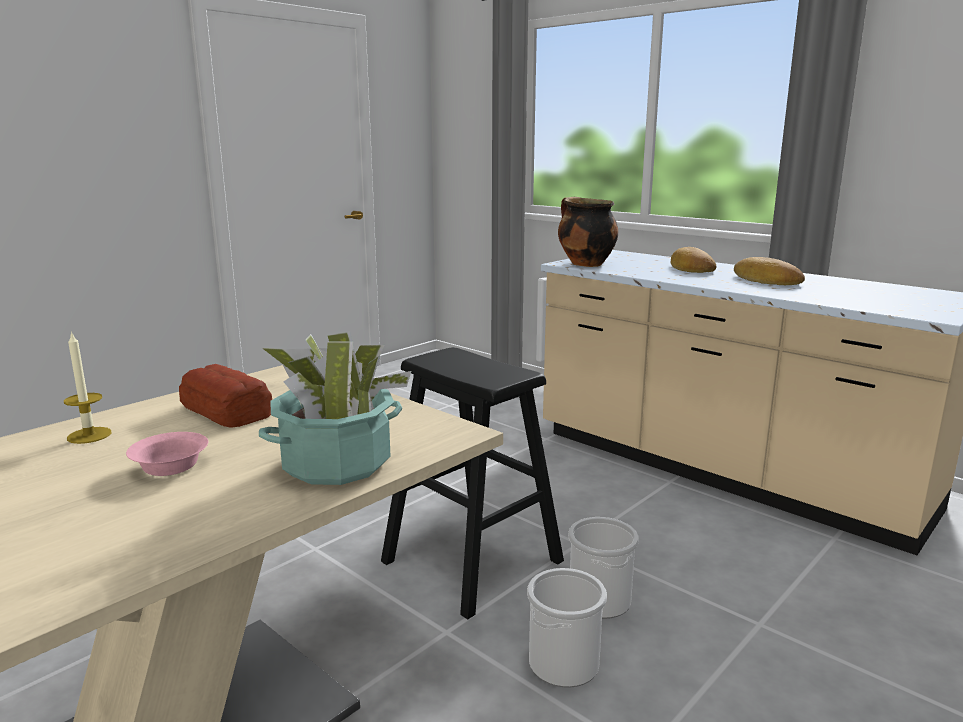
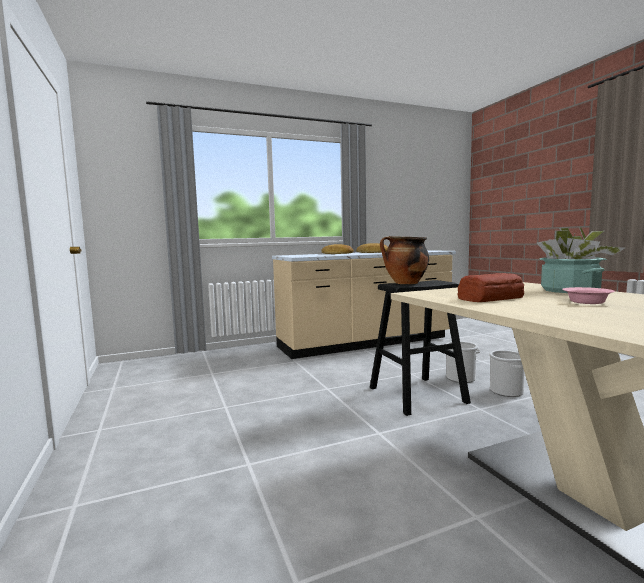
camera: 65 degrees left, 10 degrees down
candle [64,331,112,444] -> none
cooking pot [558,197,618,267] -> cooking pot moved to [380,236,429,284]

